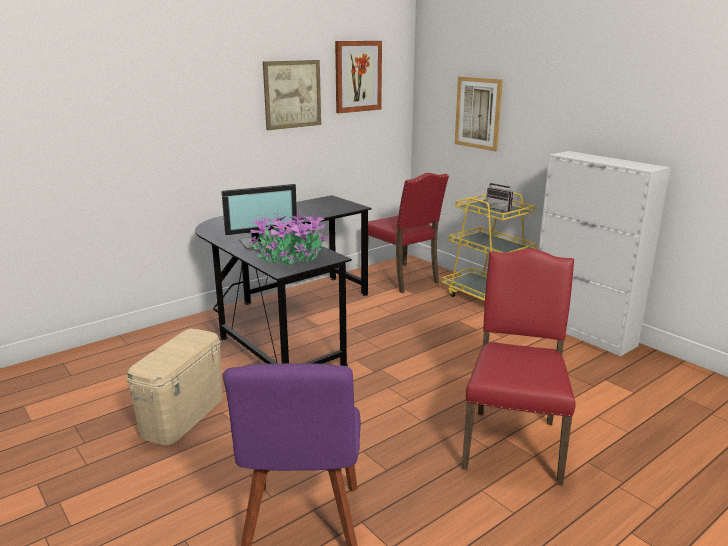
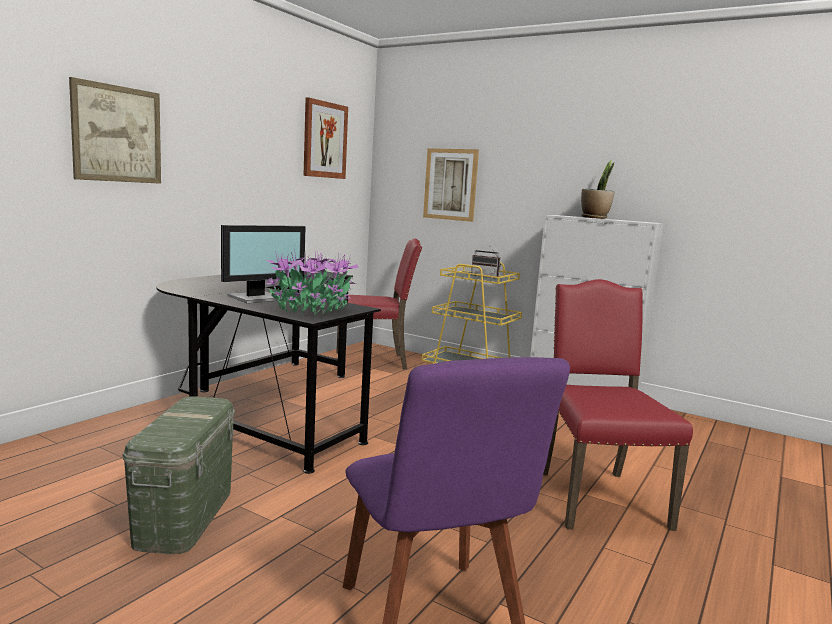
camera: 20 degrees left, 10 degrees down
beige storage box [126,329,222,445] -> green storage box [122,397,235,554]
picture [263,60,321,130] -> picture moved to [69,77,161,184]
red chair [368,173,449,293] -> red chair turned 45 degrees counterclockwise [336,238,422,370]
none -> potted plant [581,160,615,219]

